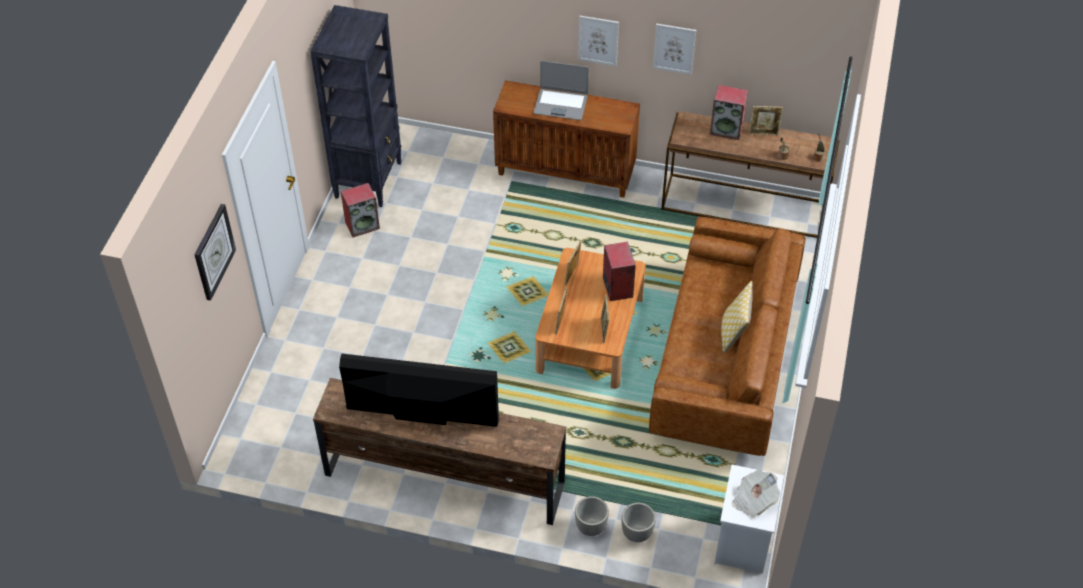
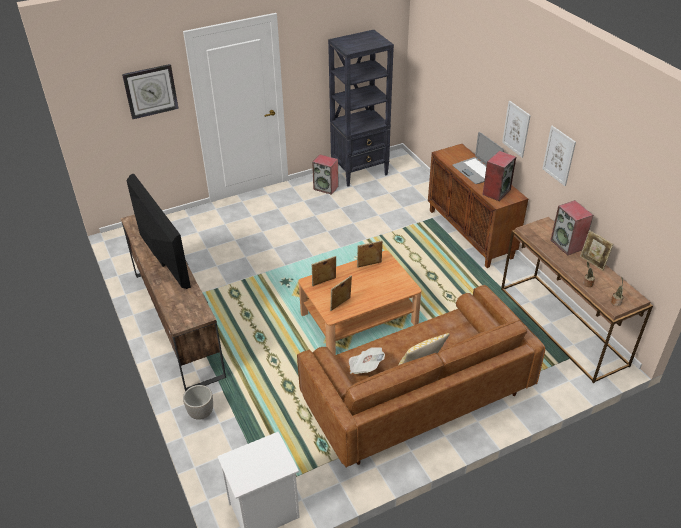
camera: 50 degrees right, 10 degrees down
speaker [603,241,636,301] -> speaker moved to [482,151,516,201]
planter [621,503,656,542] -> none
newspaper [732,470,780,518] -> newspaper moved to [349,347,385,374]

